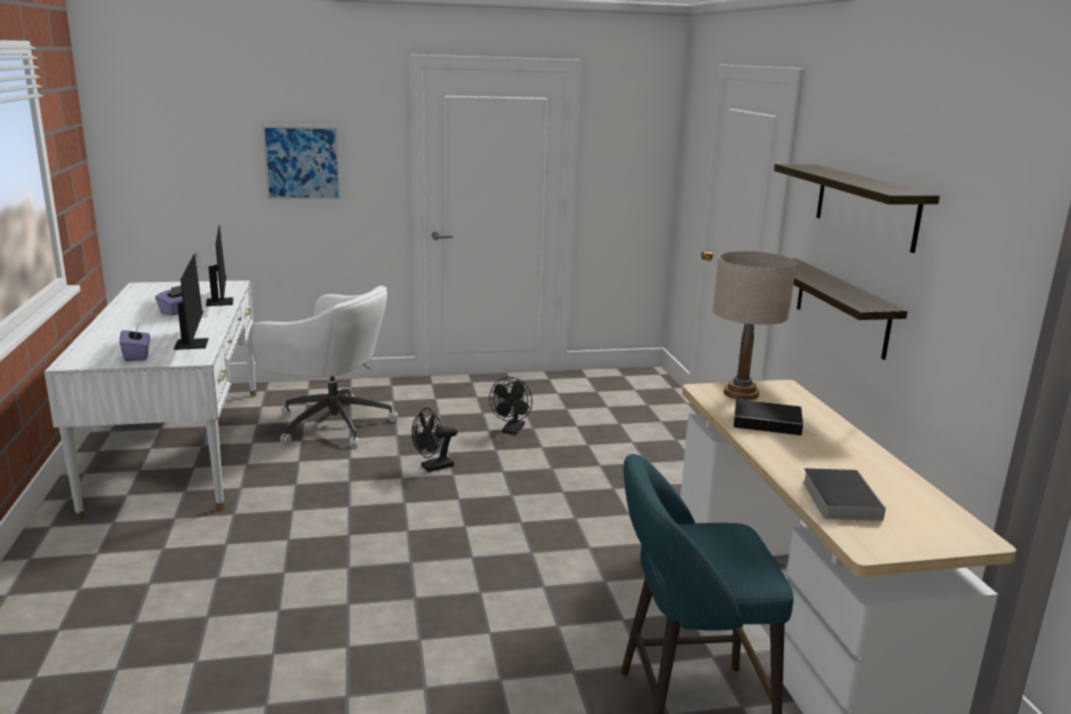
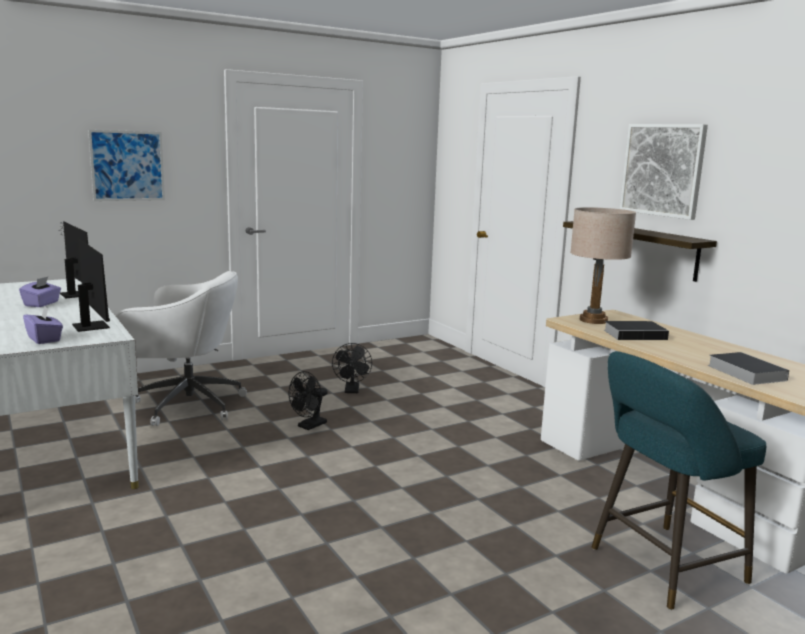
camera: 20 degrees left, 5 degrees down
shelf [774,164,940,253] -> picture [620,124,708,220]

